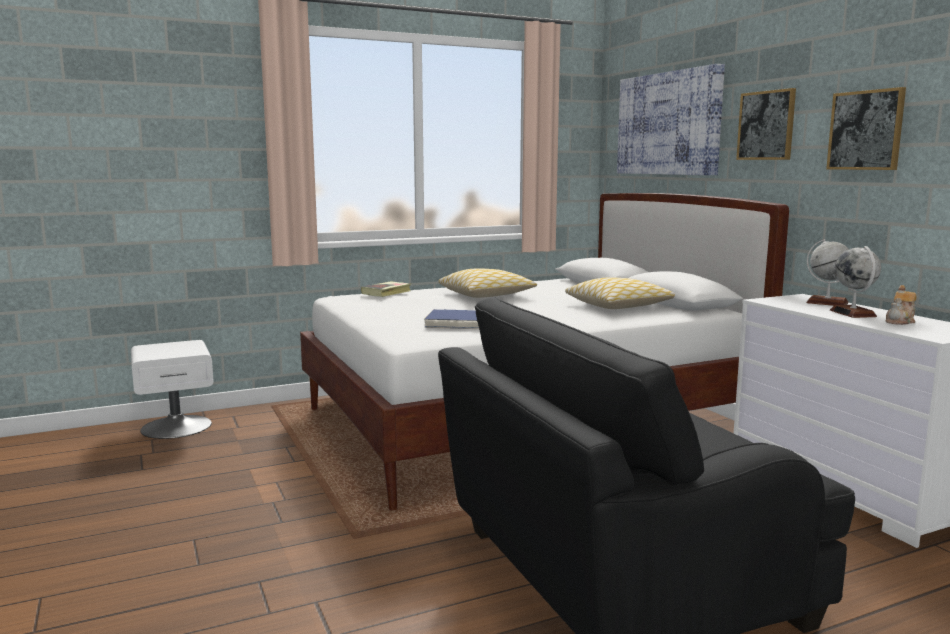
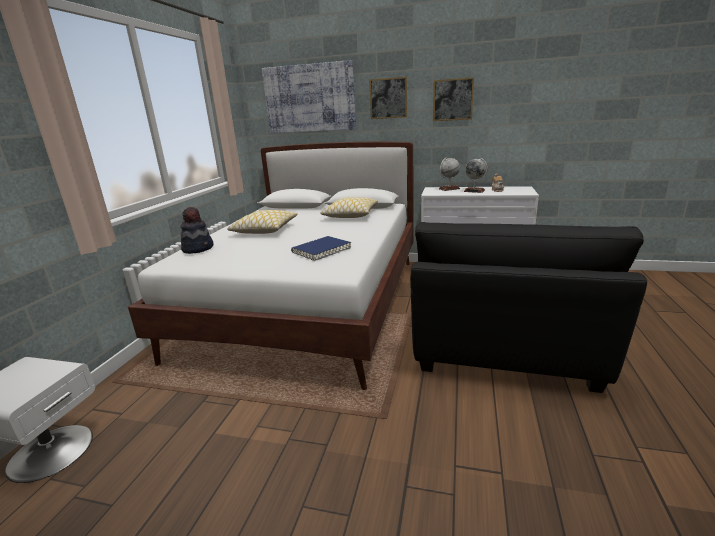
camera: 50 degrees left, 10 degrees up
book [361,281,411,297] -> hat [181,207,213,254]

